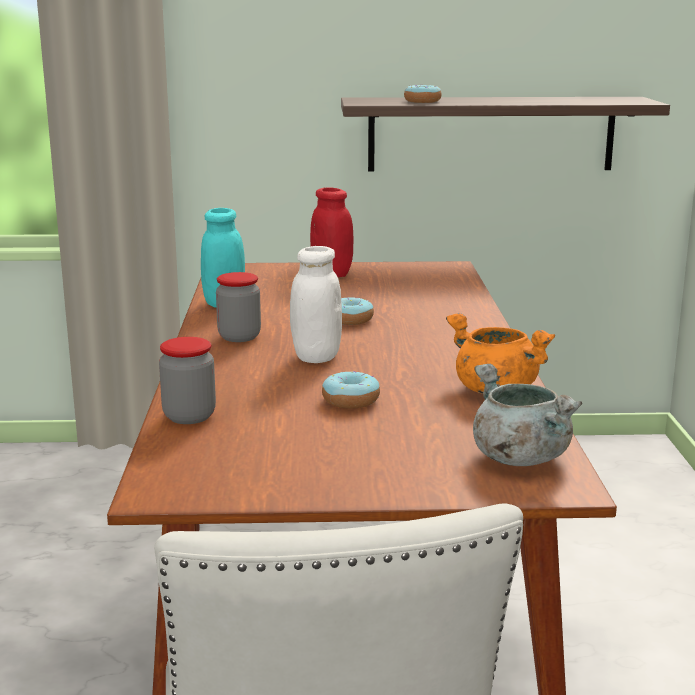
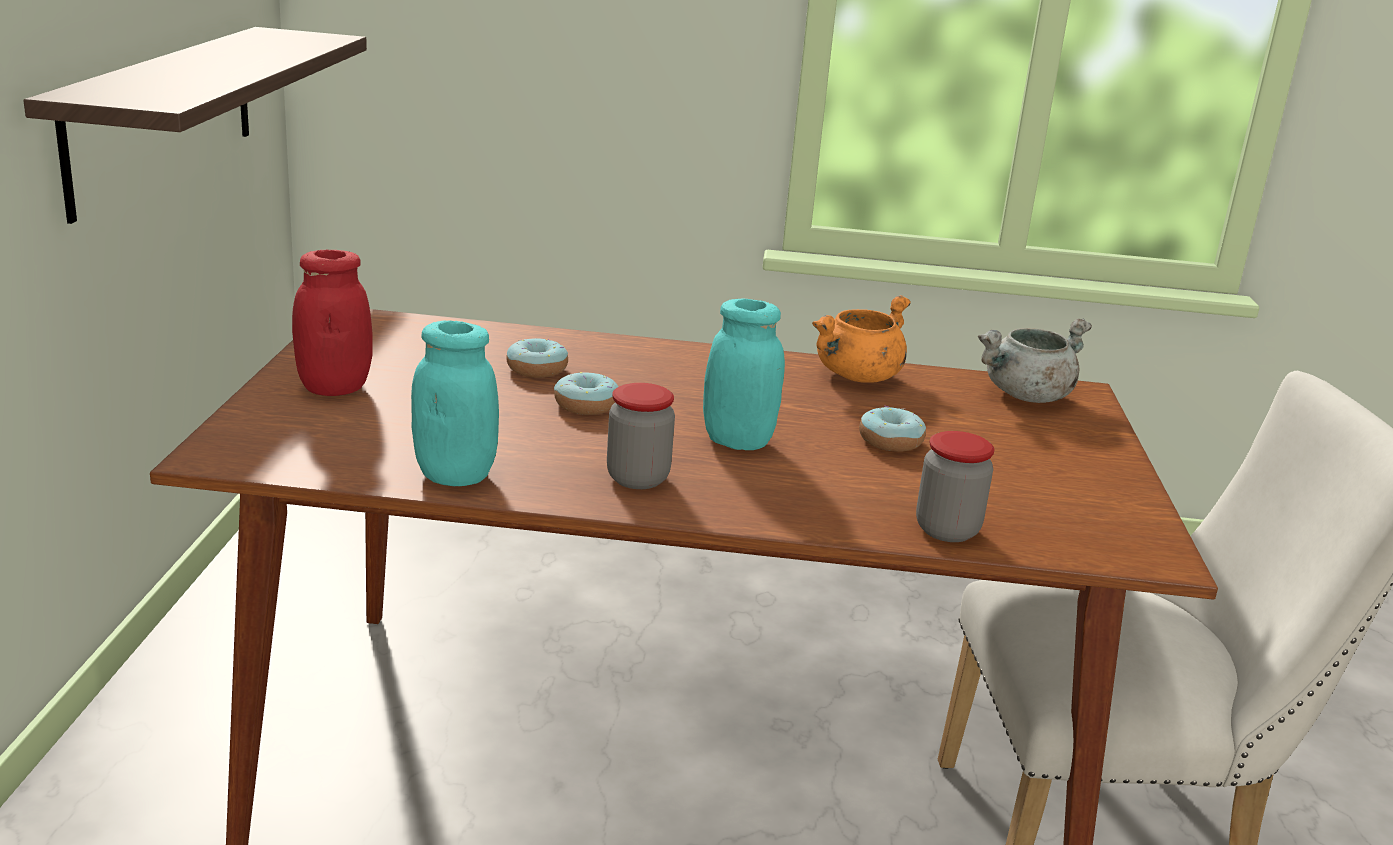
camera: 85 degrees left, 5 degrees up
white jar [290,246,342,363] -> turquoise jar [703,299,785,450]
donut [404,85,442,103] -> donut moved to [506,338,568,378]

